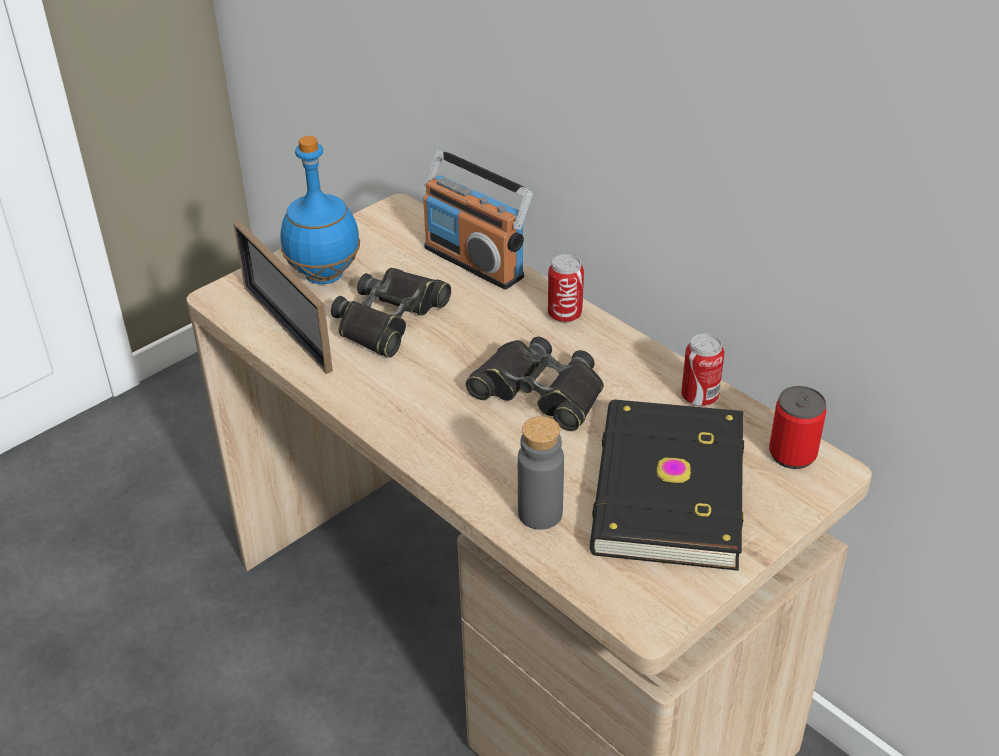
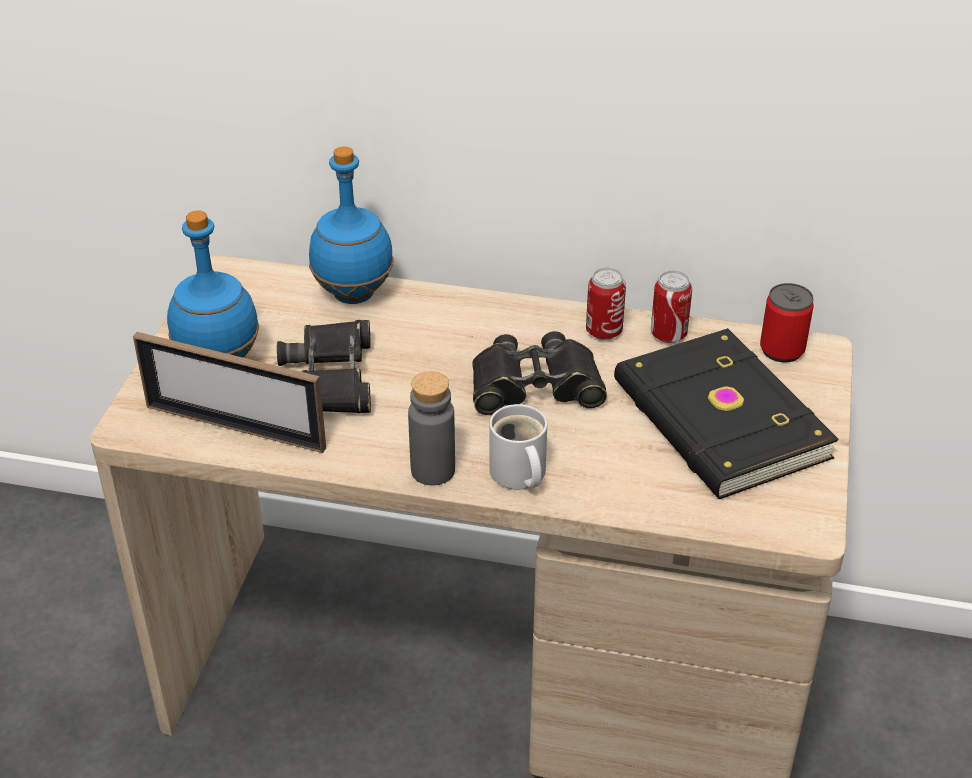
camera: 35 degrees left, 0 degrees up
radio [423,150,533,289] -> blue bottle [309,146,394,304]
grey bottle [518,416,564,530] -> grey bottle moved to [408,371,455,486]
can [548,254,584,323] -> can moved to [586,267,626,340]
none -> white mug [489,404,547,490]

